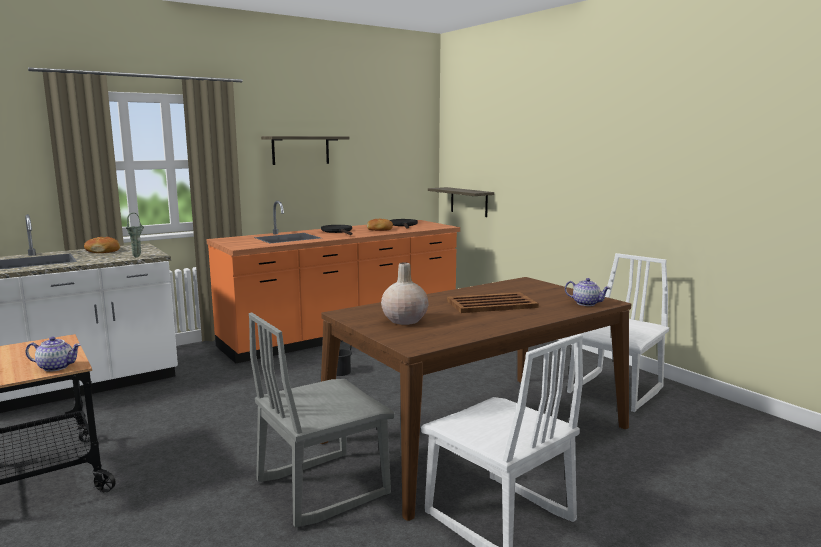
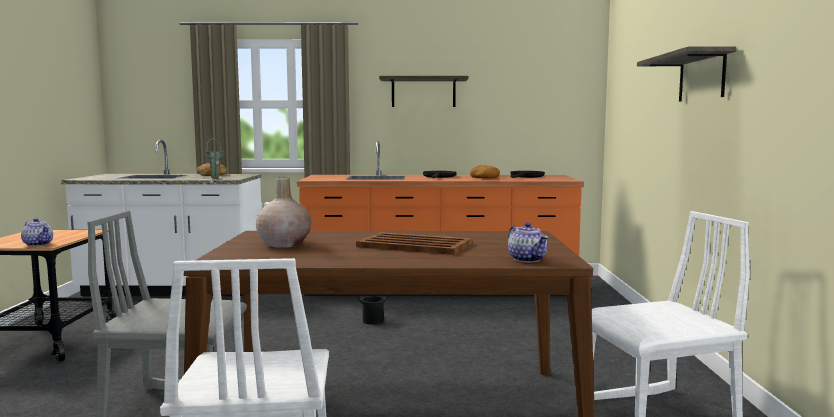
camera: 35 degrees right, 5 degrees down
shelf [428,187,494,217] -> shelf moved to [637,46,736,102]

